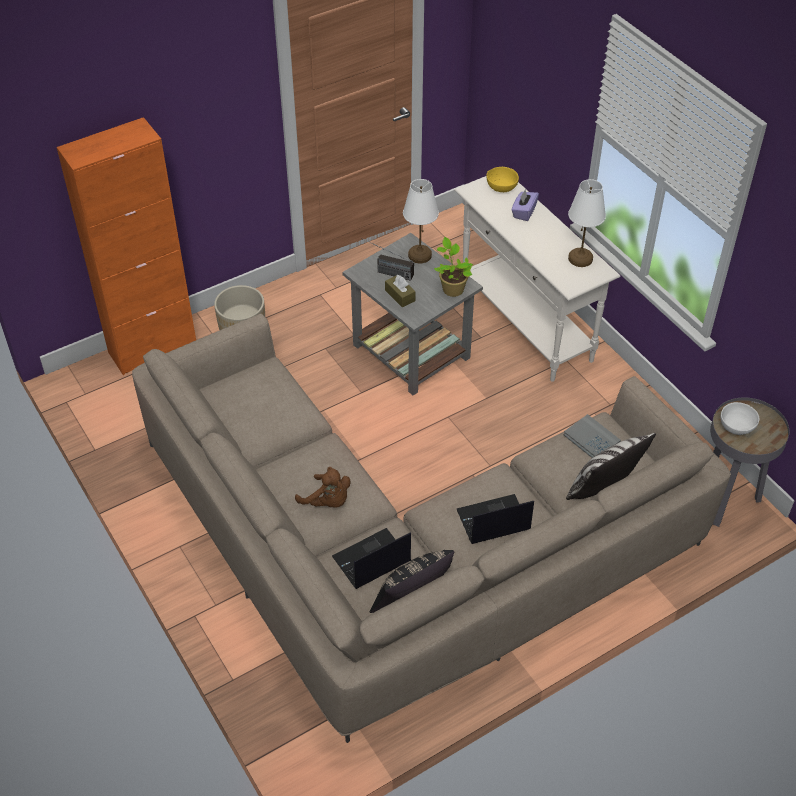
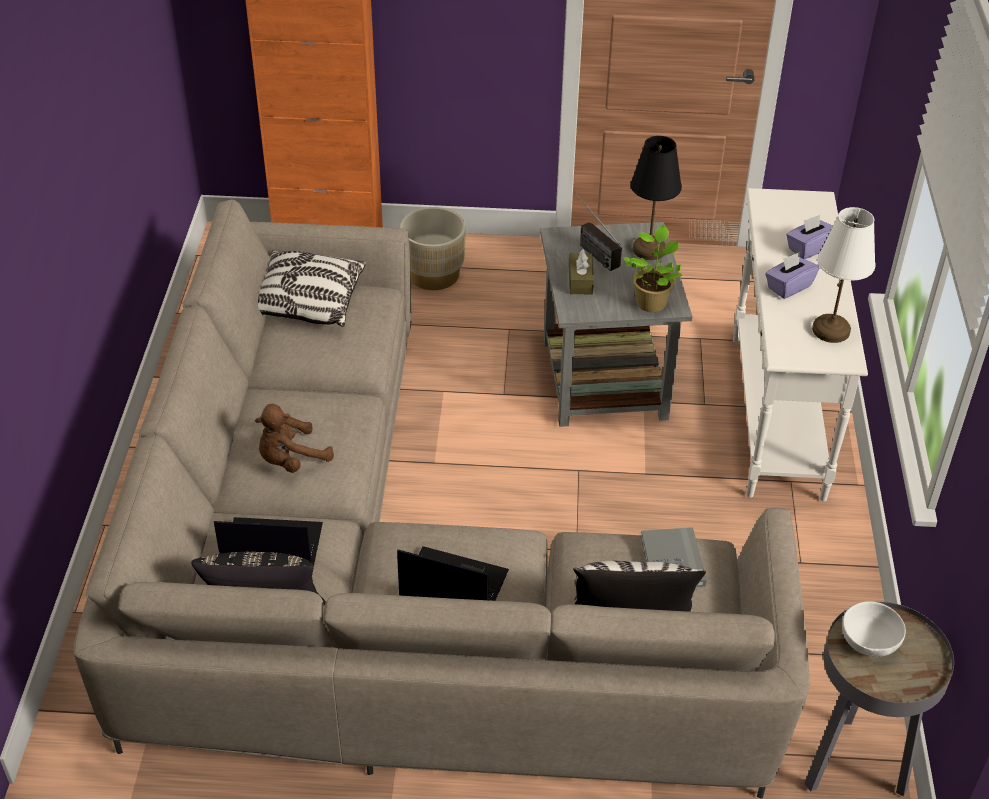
camera: 35 degrees right, 5 degrees down
brown plush toy [295,467,350,508] -> brown plush toy turned 75 degrees clockwise [255,404,334,473]
white table lamp [403,179,439,263] -> black table lamp [631,136,682,260]
yellow bowl [487,167,519,192] -> none
none -> pillow [258,250,366,327]
none -> purple tissue box [765,252,819,299]

